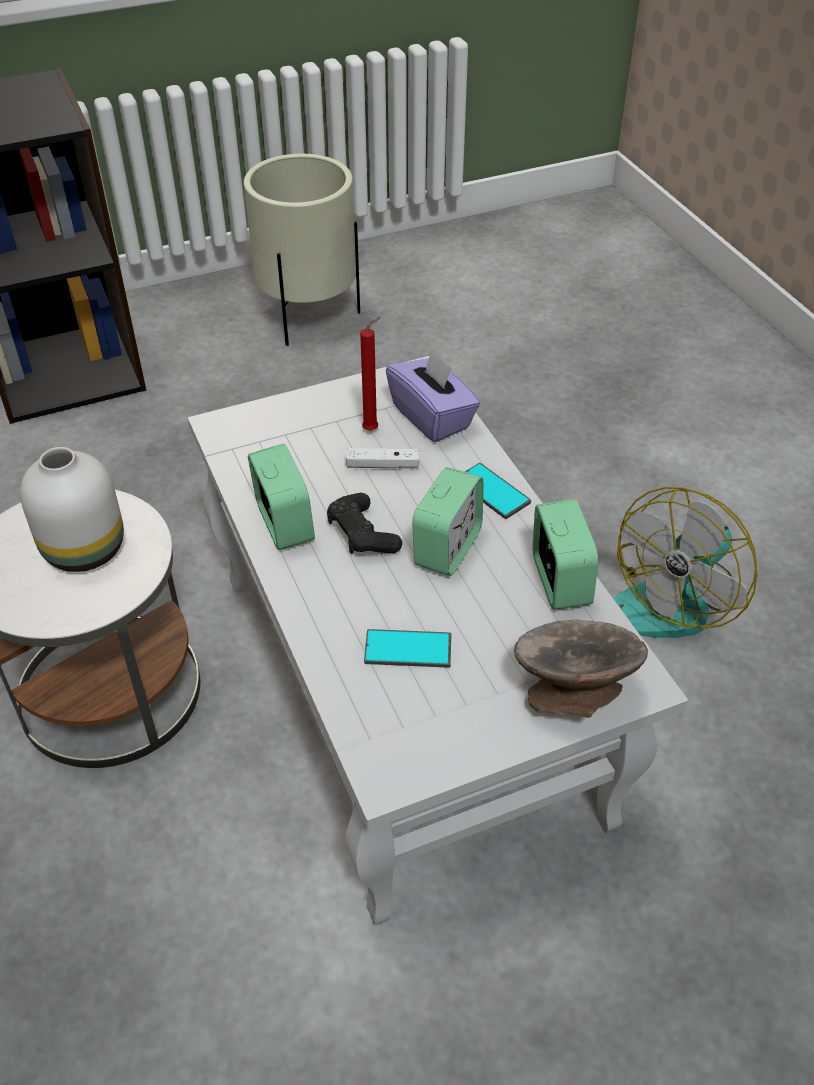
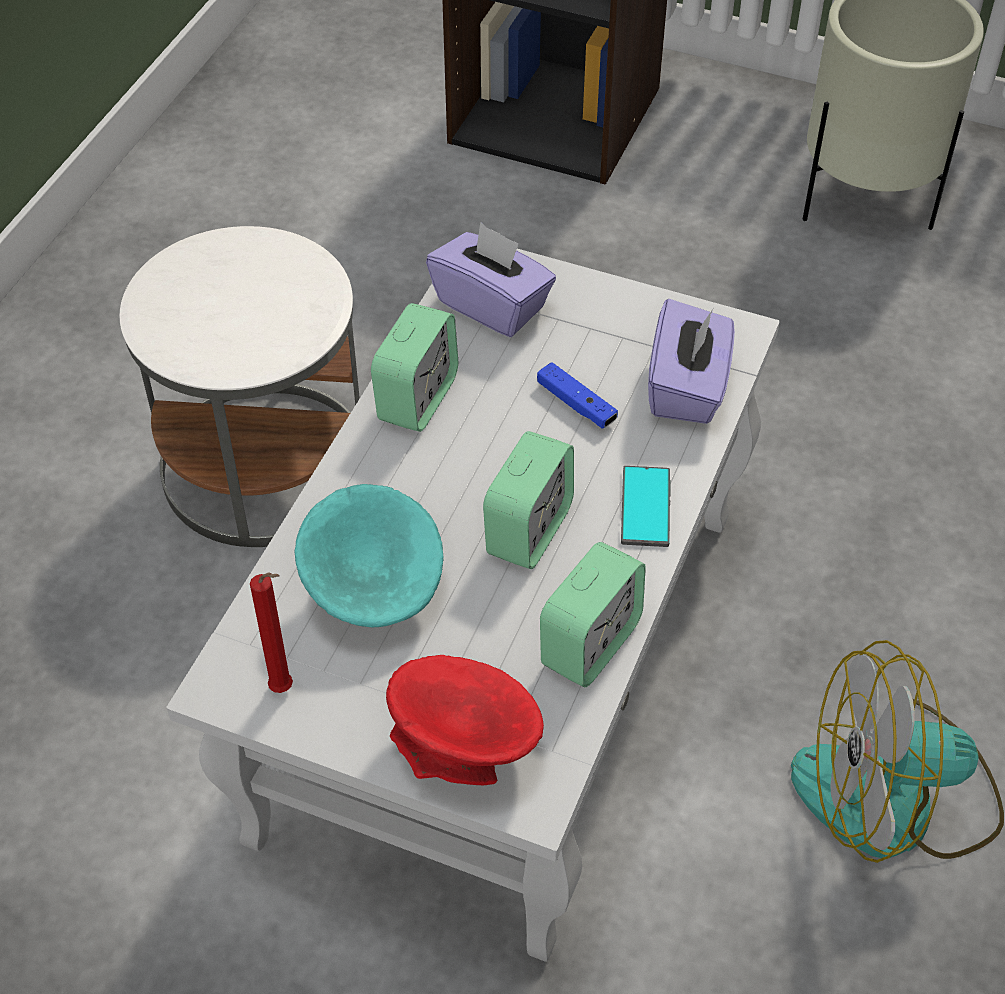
camera: 45 degrees right, 5 degrees up
white vase [20,447,124,572] -> none
black game controller [327,493,402,554] -> none
white game controller [346,448,419,468] -> blue game controller [537,362,618,428]
red candle [360,317,381,431] -> red candle moved to [250,573,293,693]
phone [364,629,452,668] -> turquoise bowl [294,484,444,627]
alarm clock [412,467,483,576] -> alarm clock turned 45 degrees counterclockwise [483,431,574,569]
grey bowl [514,620,648,718] -> red bowl [386,655,544,785]
none -> purple tissue box [426,222,556,337]

